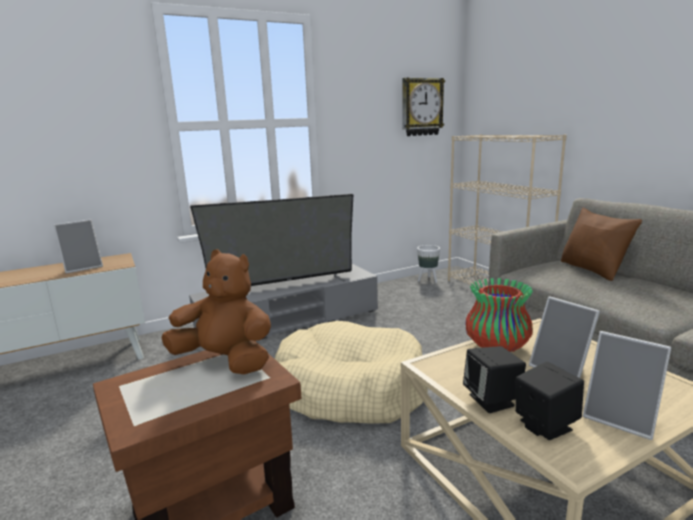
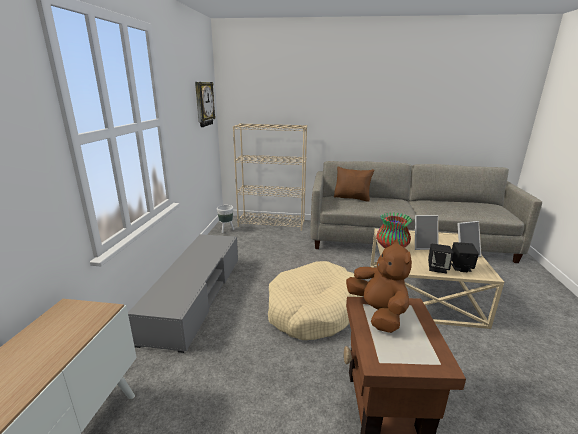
camera: 55 degrees left, 5 degrees up
picture frame [54,219,103,274] -> none
brown plush toy [161,249,271,374] -> brown plush toy turned 105 degrees clockwise [346,240,412,333]
television [190,194,353,286] -> none

